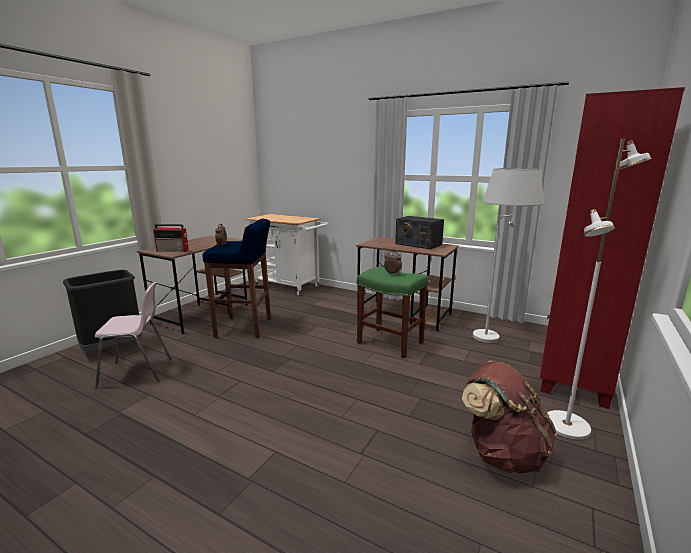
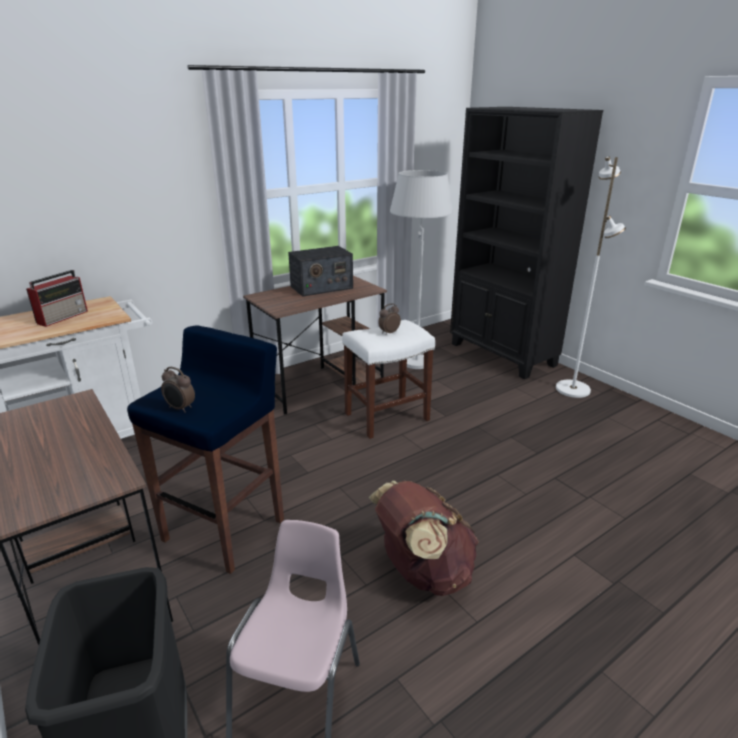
camera: 65 degrees left, 10 degrees up
radio [153,224,188,252] -> radio moved to [26,270,88,327]
green stool [357,267,429,358] -> white stool [342,320,435,439]
brown backpack [462,361,557,474] -> brown backpack moved to [369,481,479,596]
red bookcase [540,87,685,409] -> black bookcase [450,107,603,379]

